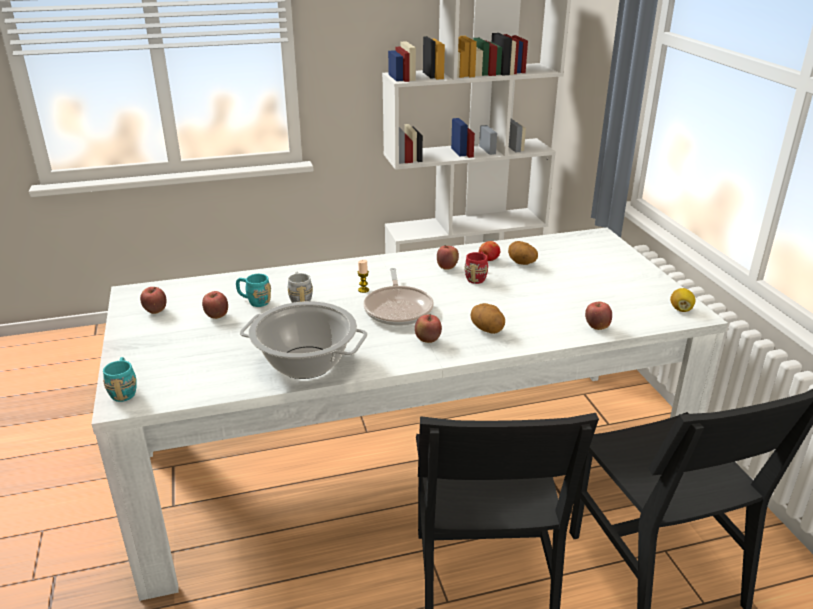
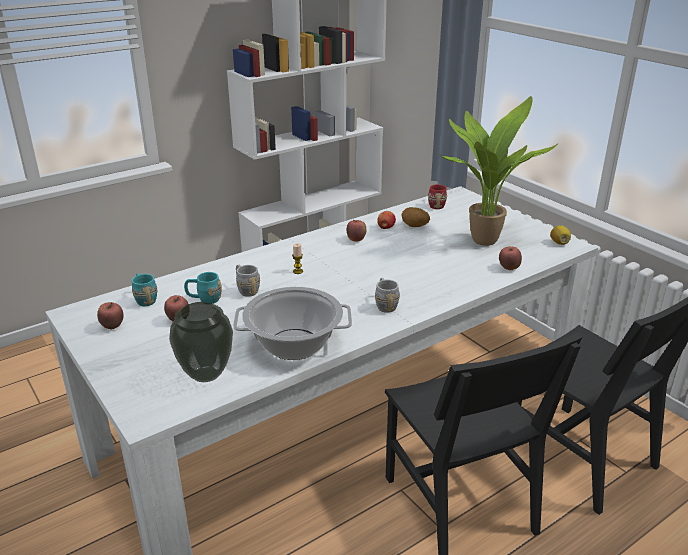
camera: 20 degrees left, 0 degrees up
turquoise mug [103,357,137,402] -> turquoise mug moved to [132,273,158,306]
frying pan [363,268,434,326] -> none
apple [415,314,442,343] -> grey mug [375,278,400,313]
red mug [465,251,488,284] -> red mug moved to [428,184,447,209]
potato [470,303,505,334] -> none
none -> vase [169,302,233,382]
none -> potted plant [439,96,558,246]

